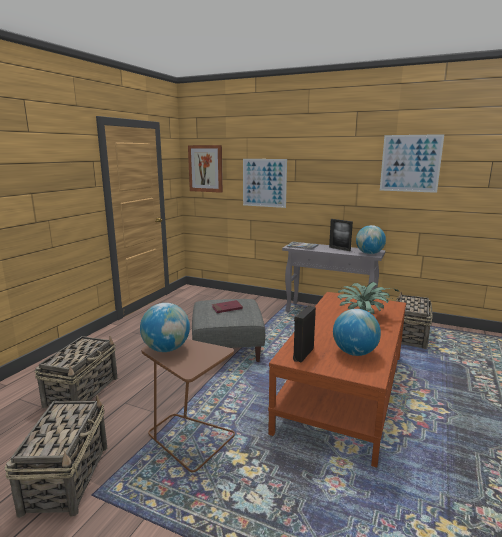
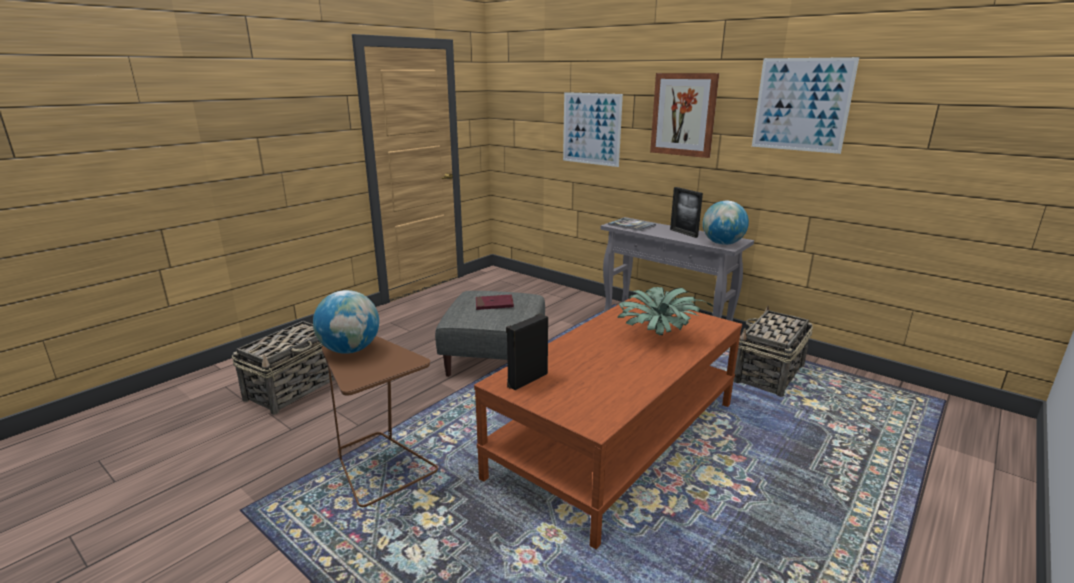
camera: 15 degrees right, 5 degrees up
basket [5,395,107,518] -> none
picture [188,145,223,193] -> picture moved to [650,73,719,158]
globe [333,309,381,356] -> none

